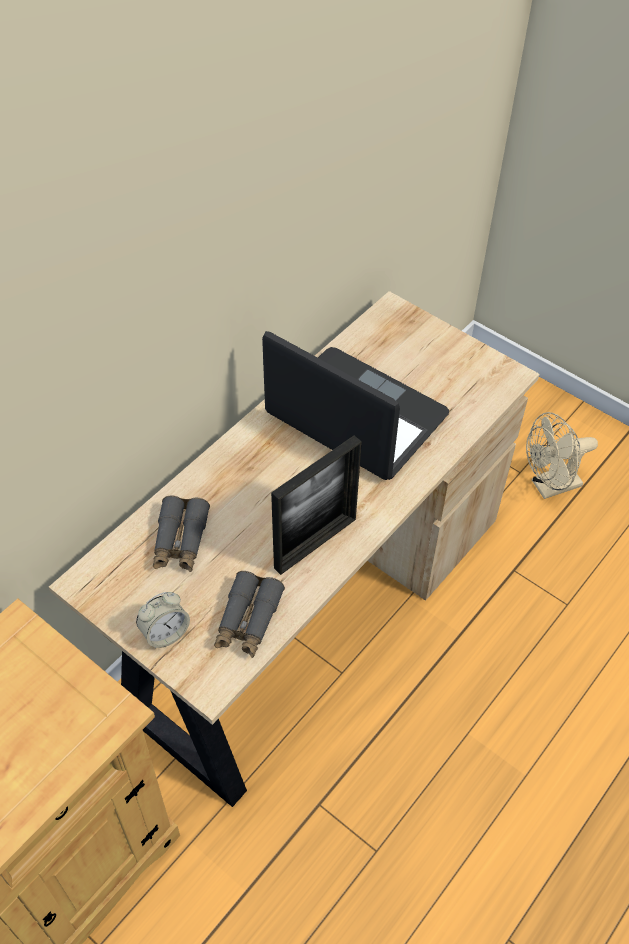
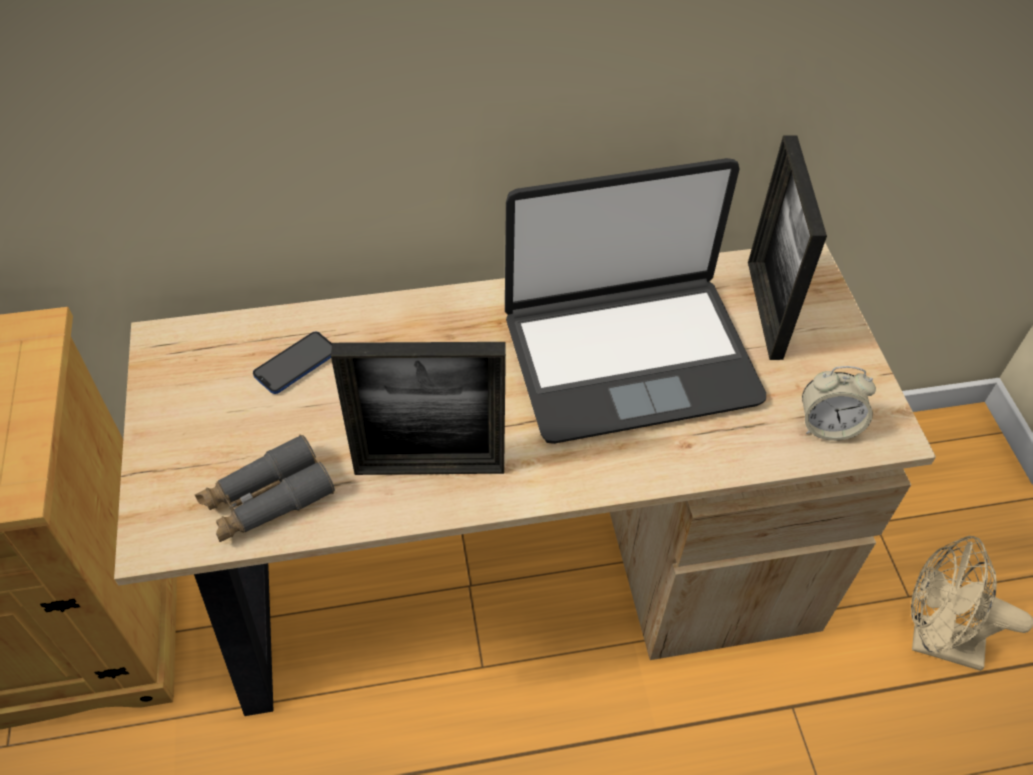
camera: 40 degrees right, 0 degrees up
alarm clock [136,592,190,649] -> alarm clock moved to [802,366,876,441]
grey binoculars [153,495,210,572] -> phone [253,332,332,394]
laptop [262,331,449,480] -> laptop turned 90 degrees clockwise [505,158,766,444]
none -> picture frame [748,136,827,360]

